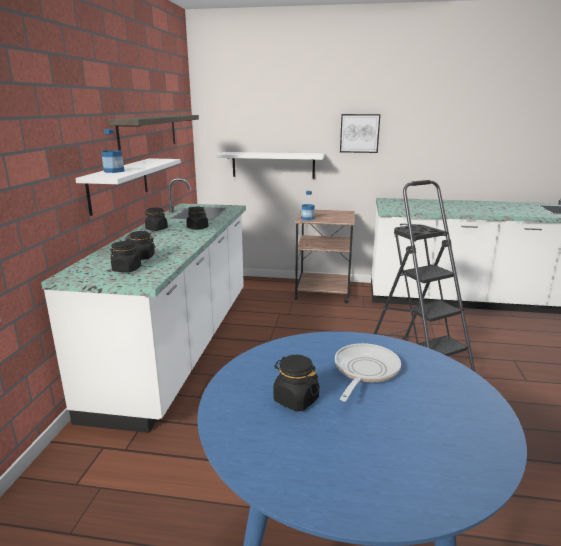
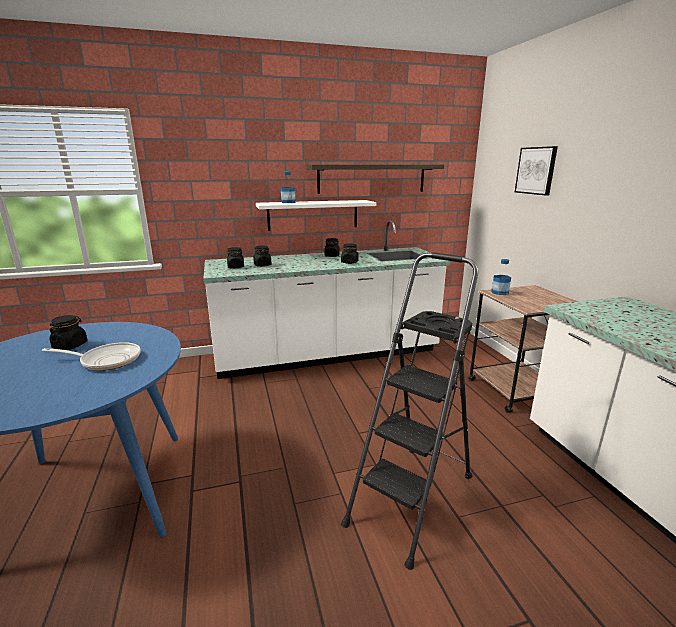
camera: 65 degrees right, 0 degrees up
white shelf [216,152,325,179] -> none
picture [340,114,380,153] -> picture moved to [515,146,558,196]

